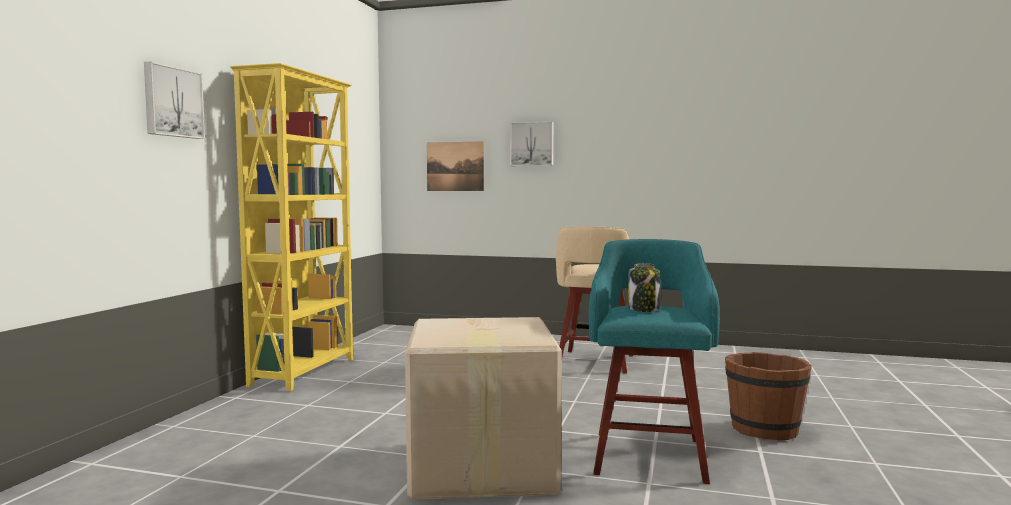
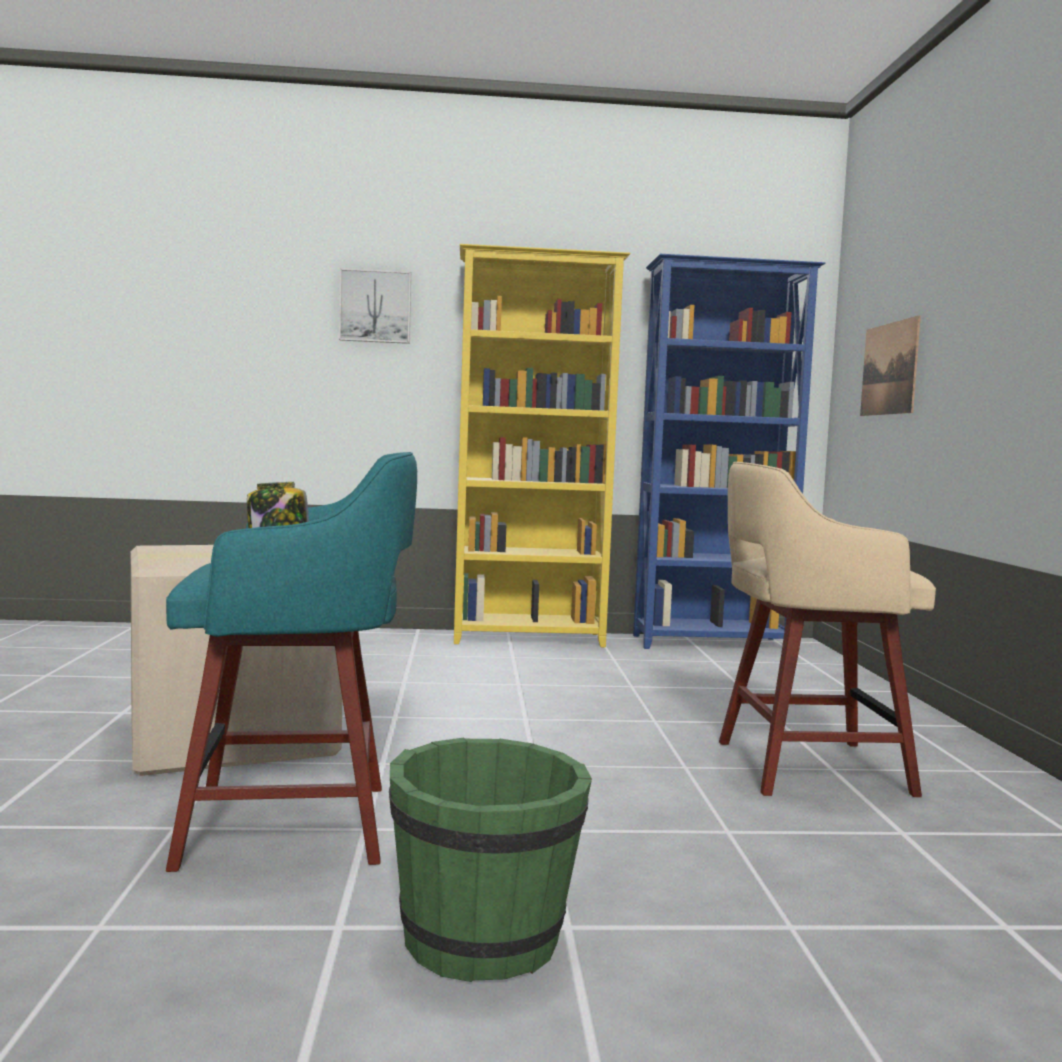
camera: 70 degrees right, 0 degrees up
picture [510,121,553,166] -> none
brown bucket [725,352,812,440] -> green bucket [389,737,592,982]
none -> blue bookcase [633,254,826,649]

